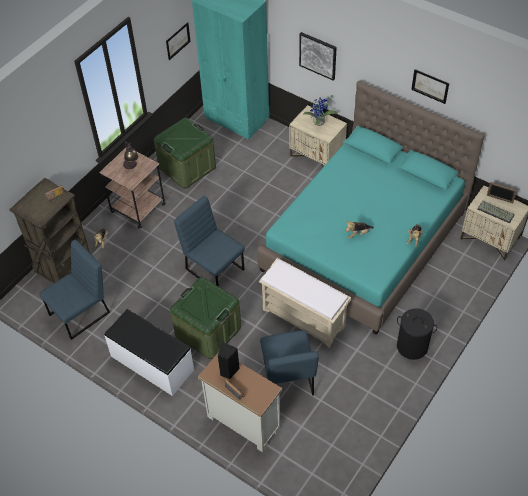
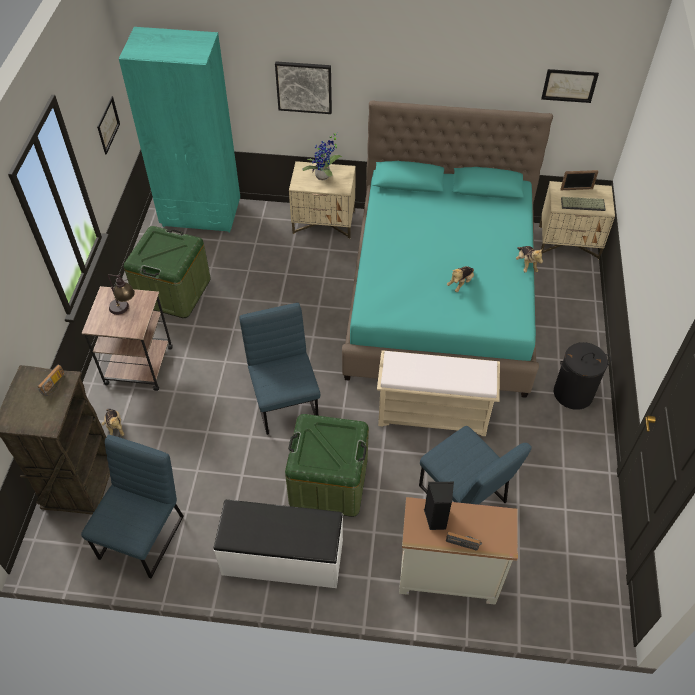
camera: 30 degrees left, 0 degrees up
blue chair [174,196,245,287] -> blue chair turned 60 degrees clockwise [239,303,320,435]
picture [411,69,449,104] -> picture moved to [541,69,599,103]

